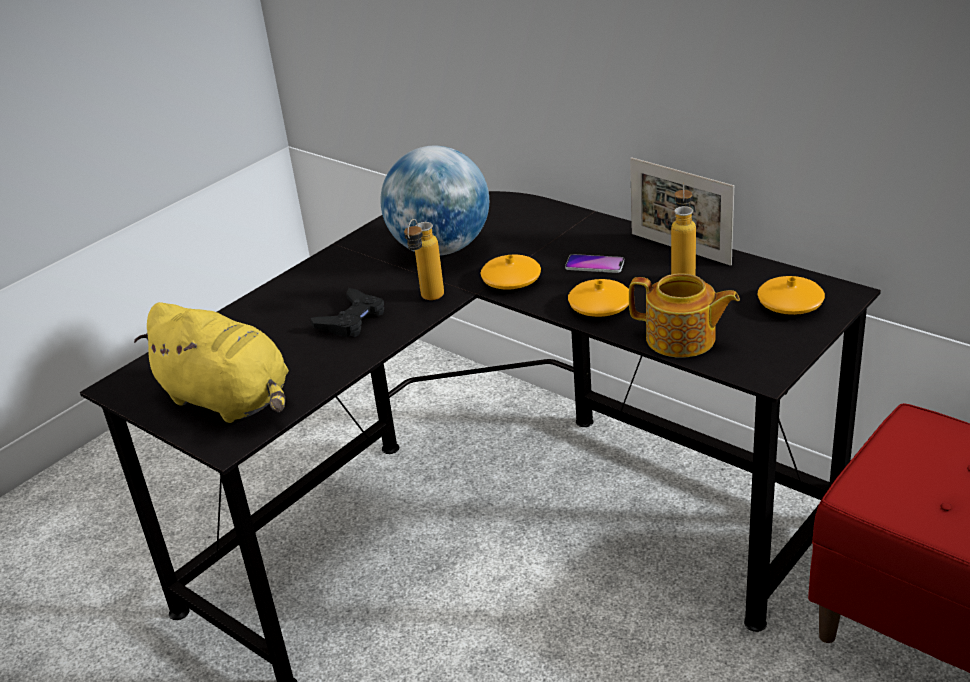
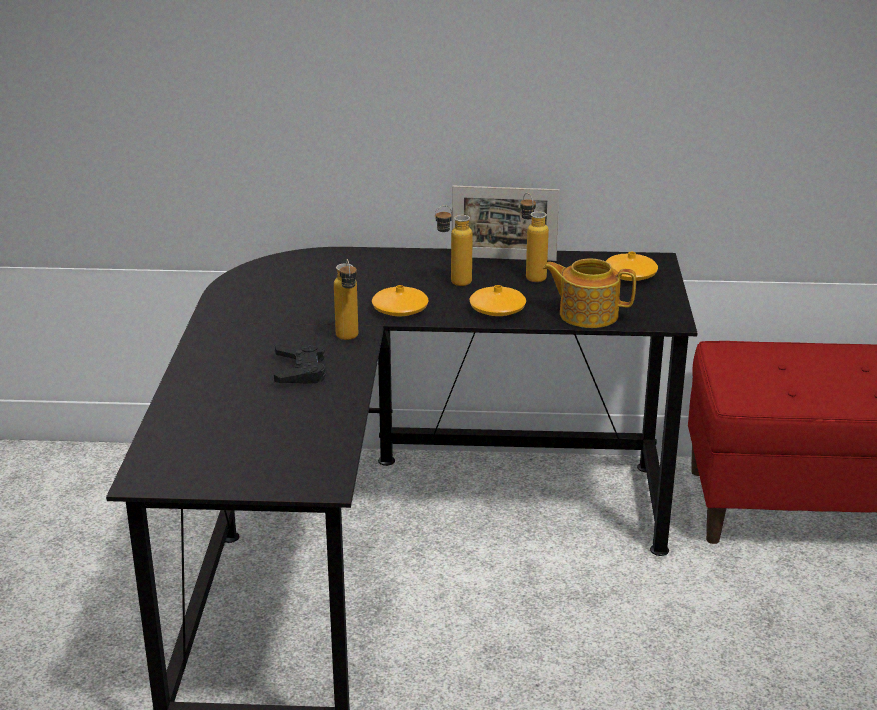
camera: 40 degrees left, 5 degrees down
yellow plush toy [134,302,289,423] -> none
globe [380,146,489,256] -> none
phone [565,254,625,273] -> bottle [435,205,473,286]
teapot [629,273,740,358] -> teapot turned 150 degrees counterclockwise [543,259,636,328]

